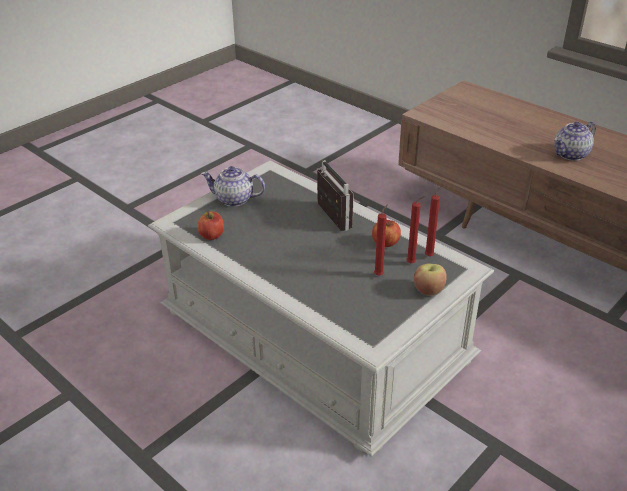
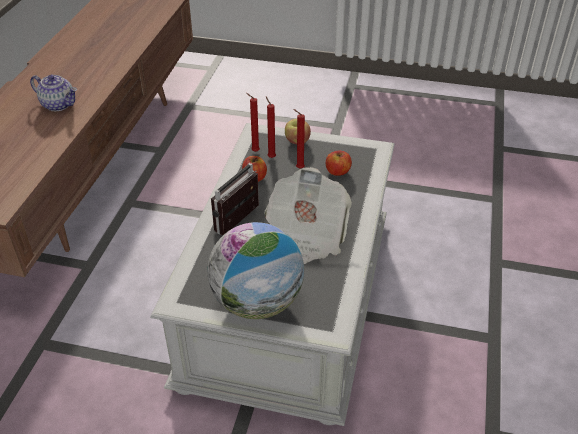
camera: 120 degrees left, 5 degrees up
apple [197,211,224,240] -> apple moved to [326,151,352,176]
teapot [201,166,265,207] -> globe [208,222,304,319]
none -> newspaper [264,167,352,264]

